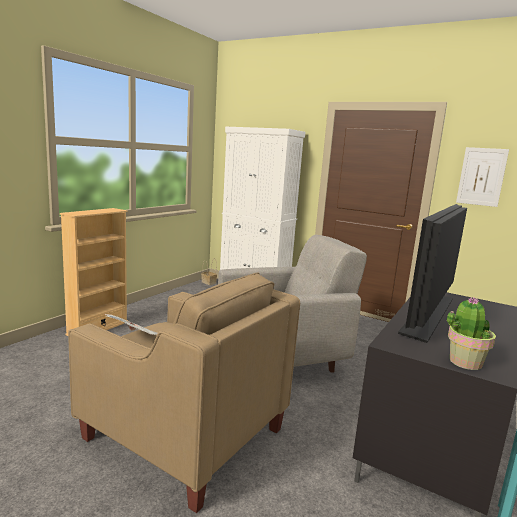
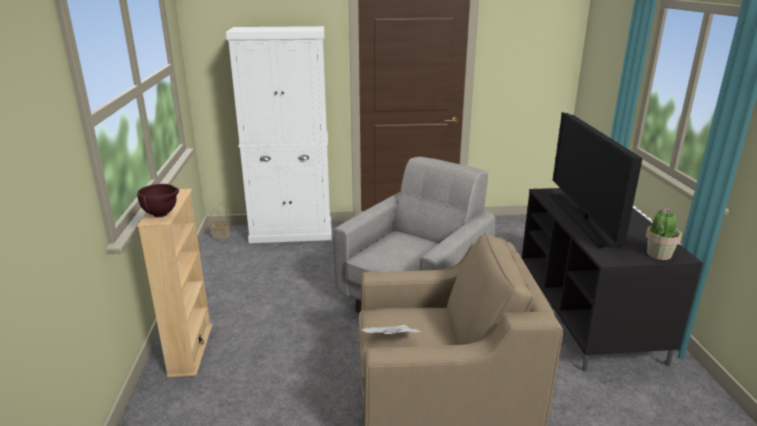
camera: 35 degrees left, 10 degrees up
picture [456,147,509,207] -> none
none -> brown bowl [137,184,179,217]

